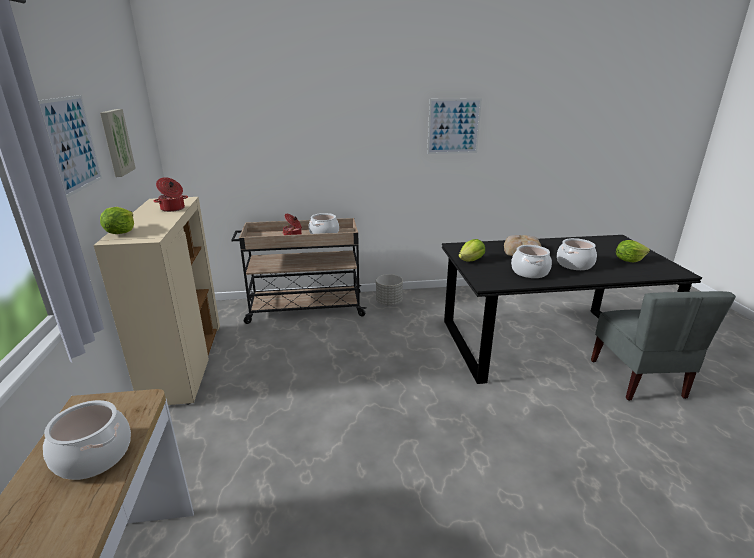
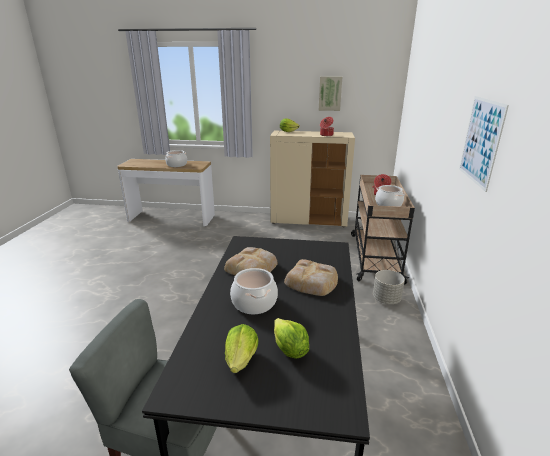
camera: 105 degrees right, 0 degrees up
picture [38,95,102,198] -> none
lettuce [459,239,485,261] -> lettuce moved to [274,318,309,359]
cooking pot [511,245,552,278] -> bread [224,247,278,275]

